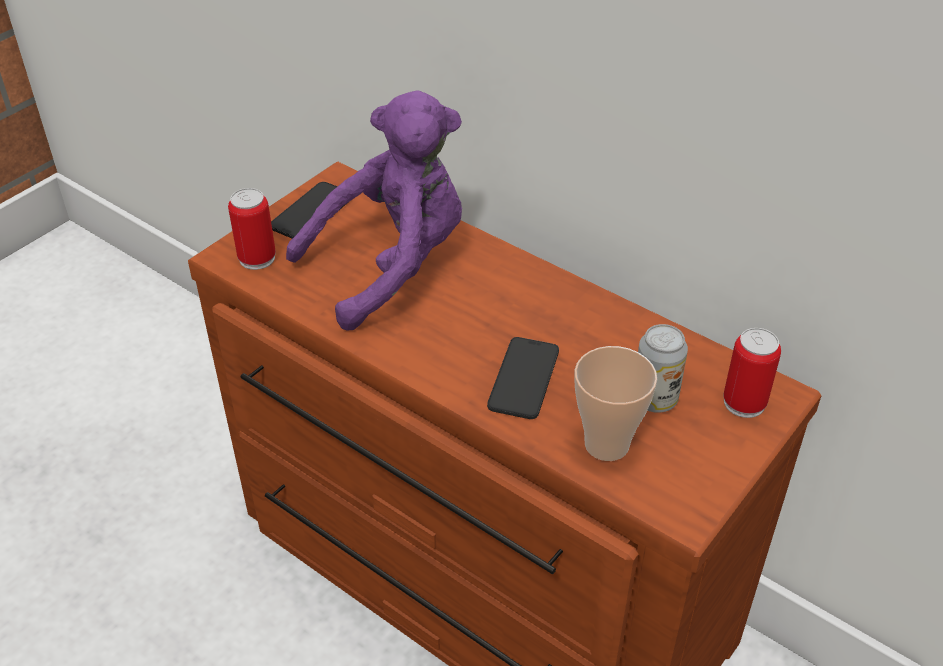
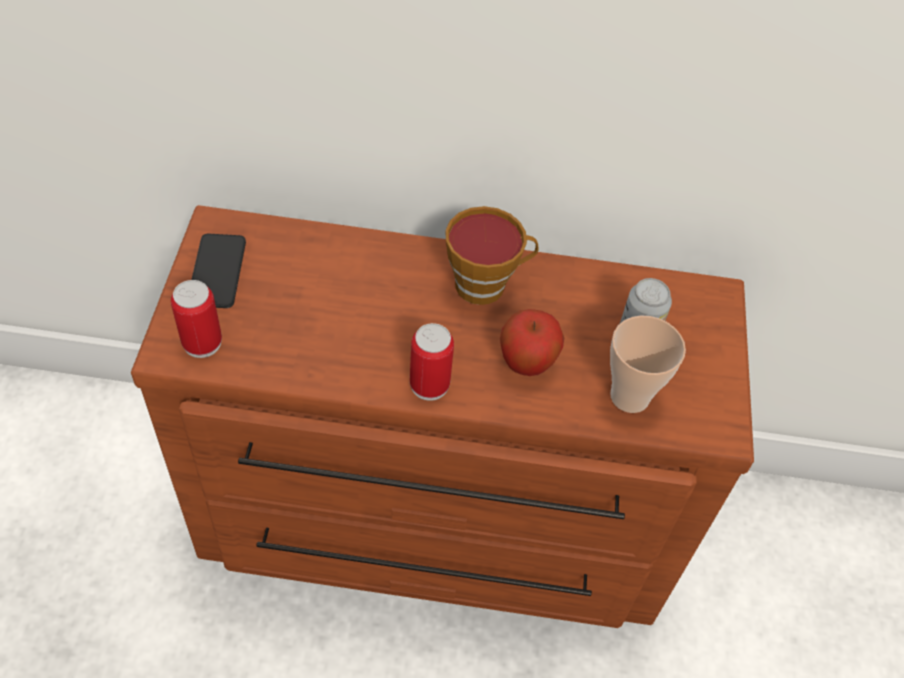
camera: 35 degrees left, 10 degrees up
purple plush toy [286,90,462,330] -> none
phone [487,337,559,419] -> apple [500,309,564,376]
can [723,328,781,418] -> can moved to [410,323,454,401]
none -> cup [445,206,539,305]

